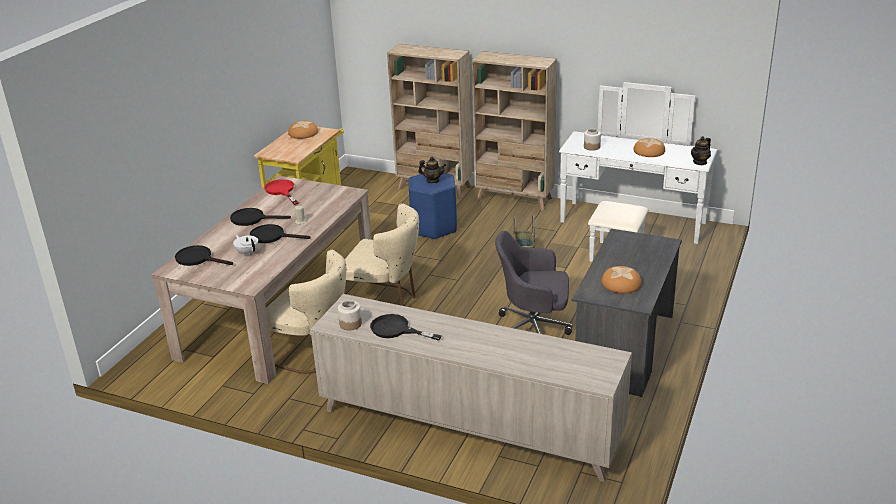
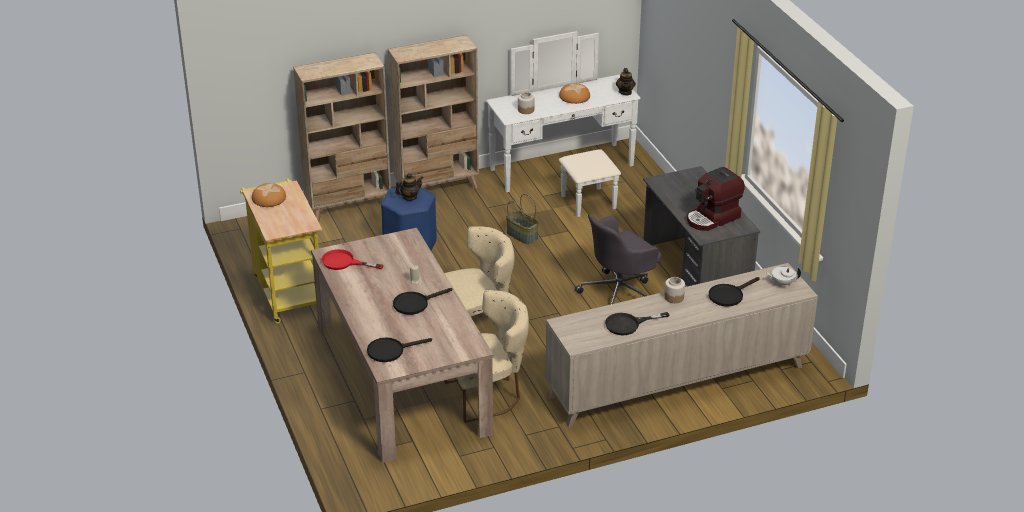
camera: 45 degrees left, 5 degrees up
black frying pan [230,208,291,226] -> black frying pan moved to [709,277,759,307]
white teapot [233,235,258,255] -> white teapot moved to [765,267,801,285]
jar [338,300,362,331] -> jar moved to [664,277,685,303]
bread [602,266,642,294] -> coffee machine [687,167,745,231]

